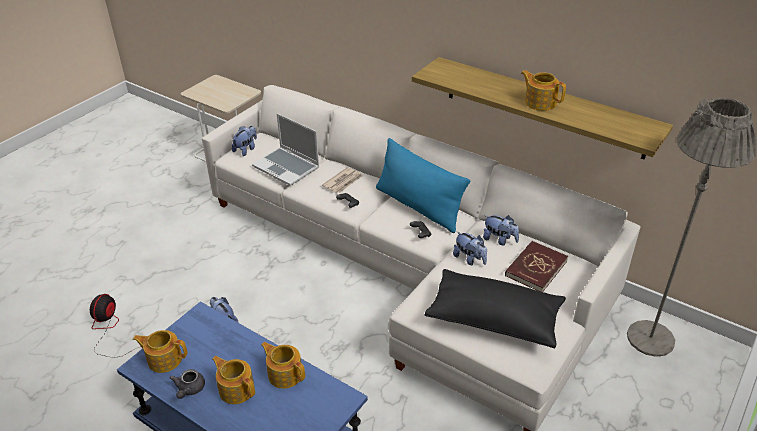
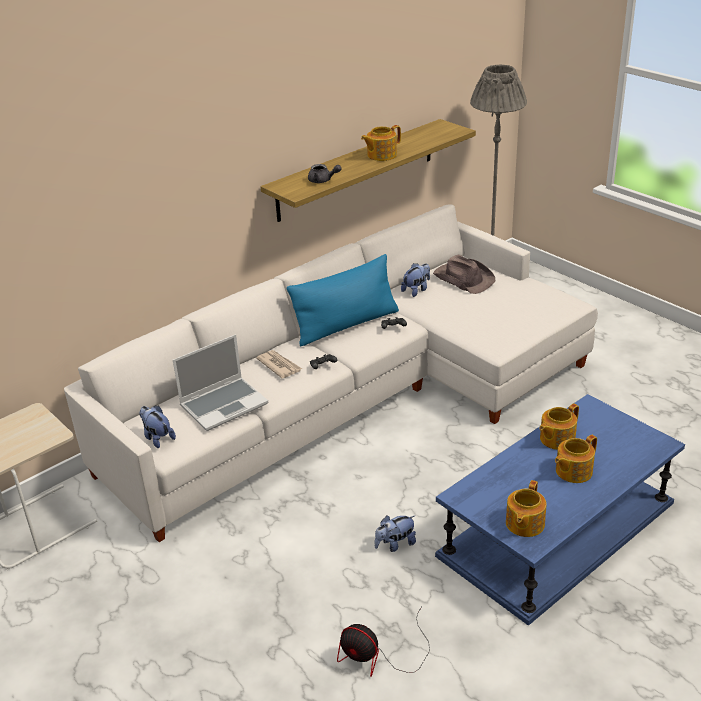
camera: 75 degrees left, 5 degrees down
grey teapot [170,369,205,399] -> grey teapot moved to [308,164,341,183]
black pillow [425,269,566,348] -> none
plush toy [453,231,487,265] -> none
red book [505,241,568,292] -> brown hat [433,255,495,294]

